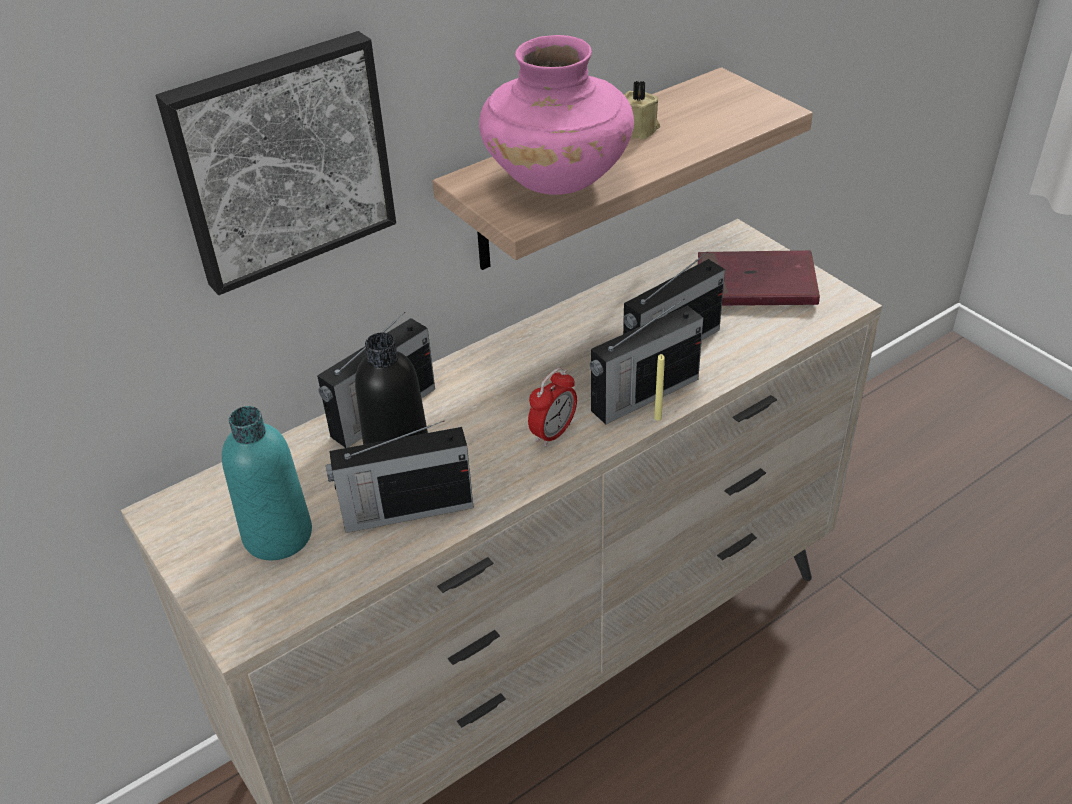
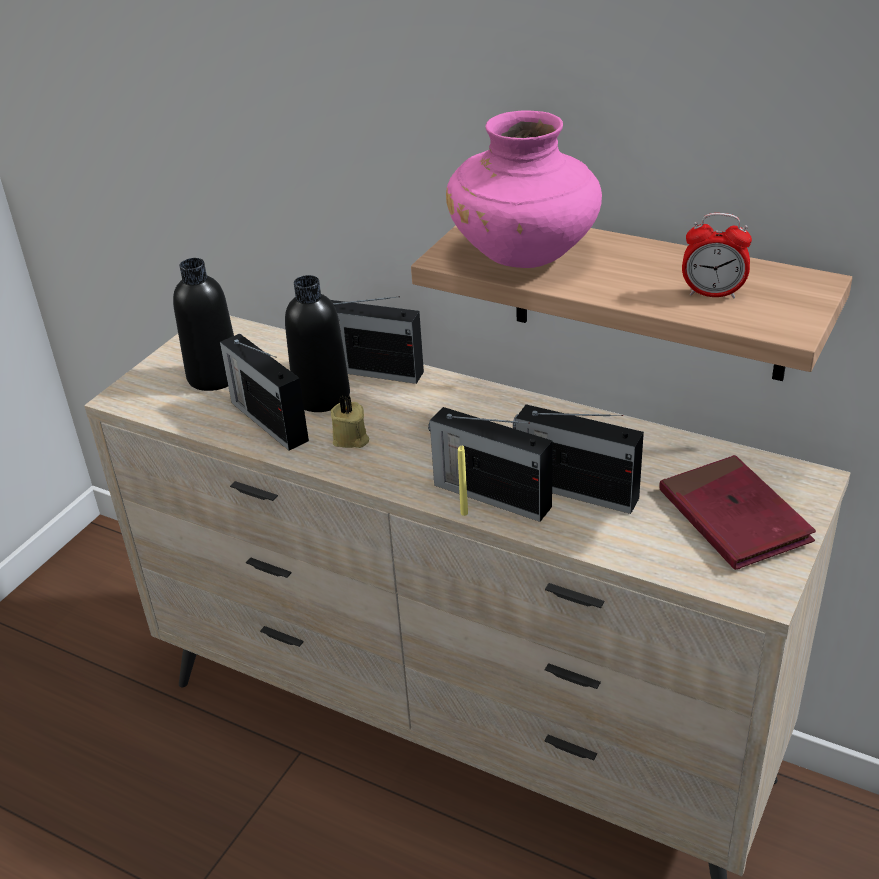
camera: 65 degrees right, 5 degrees down
picture [156,31,396,295] -> none
turquoise bottle [222,406,312,560] -> black bottle [173,258,234,391]
alarm clock [528,368,577,447] -> alarm clock moved to [682,213,752,298]
beige candle [624,80,660,139] -> beige candle moved to [331,395,369,448]

